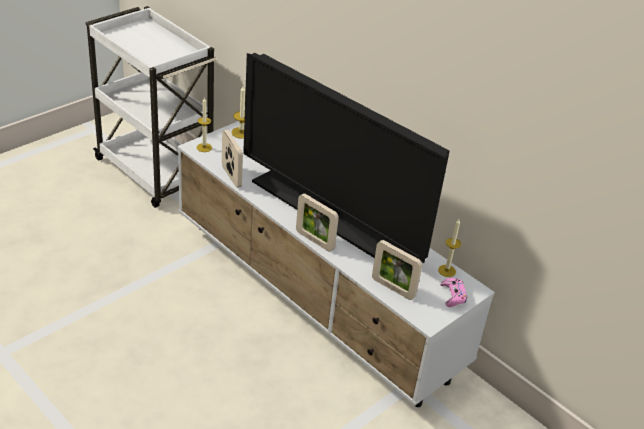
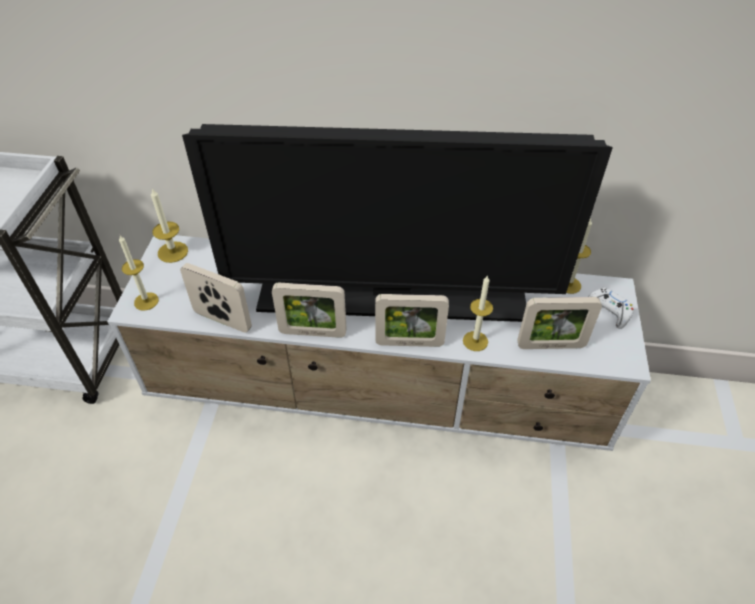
camera: 35 degrees left, 10 degrees up
pink game controller [440,278,467,307] -> white game controller [588,288,635,329]
none -> picture frame [272,283,346,338]
none -> candle [463,275,493,351]

